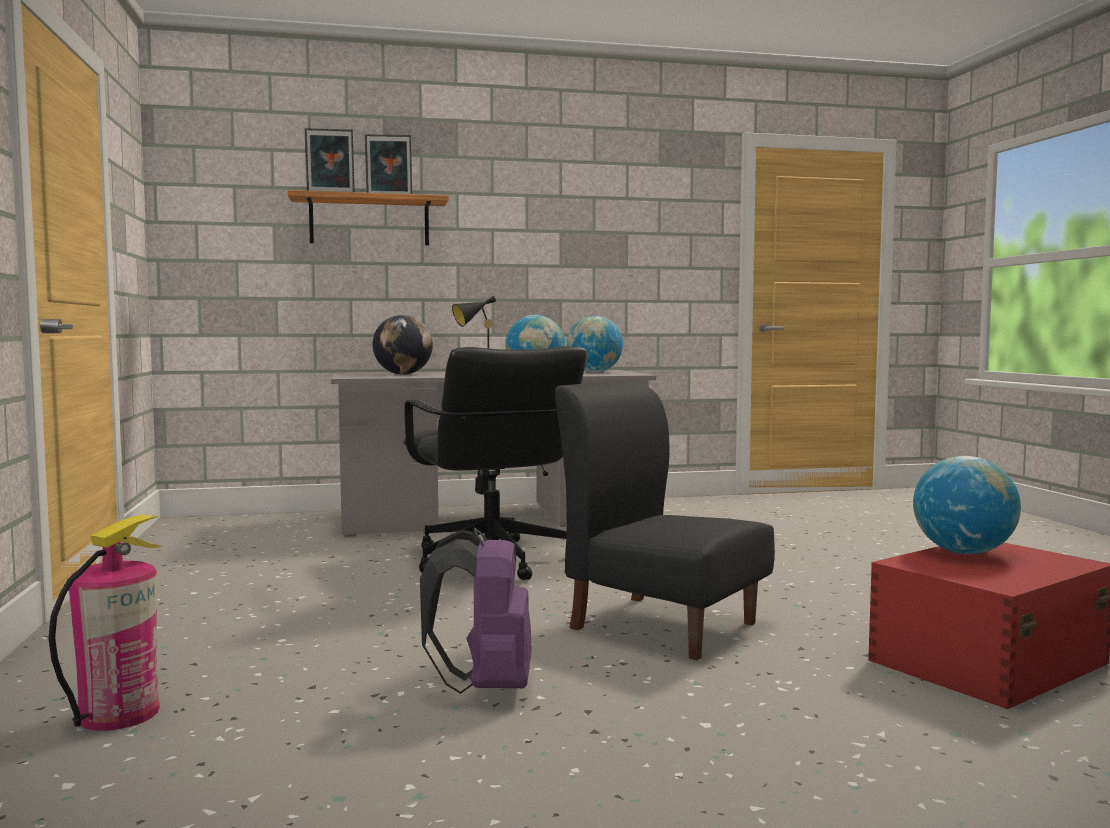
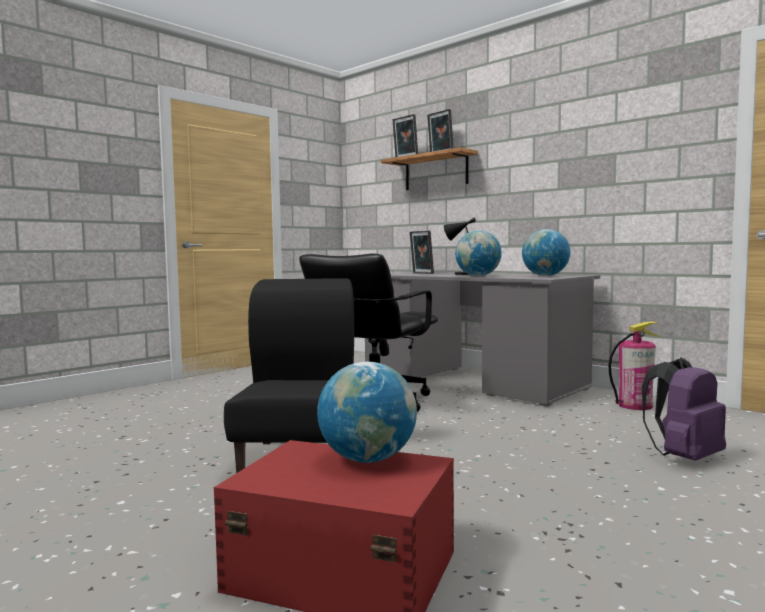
camera: 55 degrees right, 0 degrees up
fire extinguisher [48,514,163,731] -> fire extinguisher moved to [608,321,660,410]
globe [373,315,433,374] -> picture frame [410,230,434,274]
purple backpack [420,527,532,694] -> purple backpack moved to [642,357,726,461]

